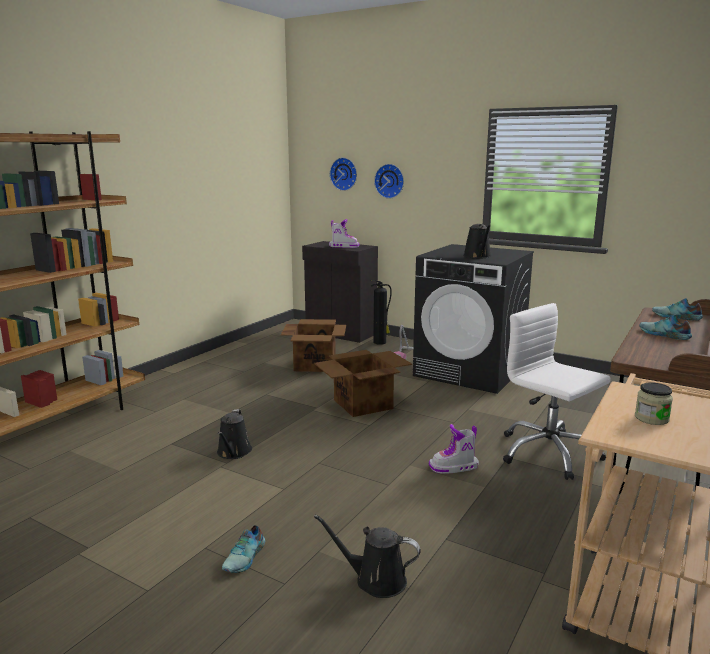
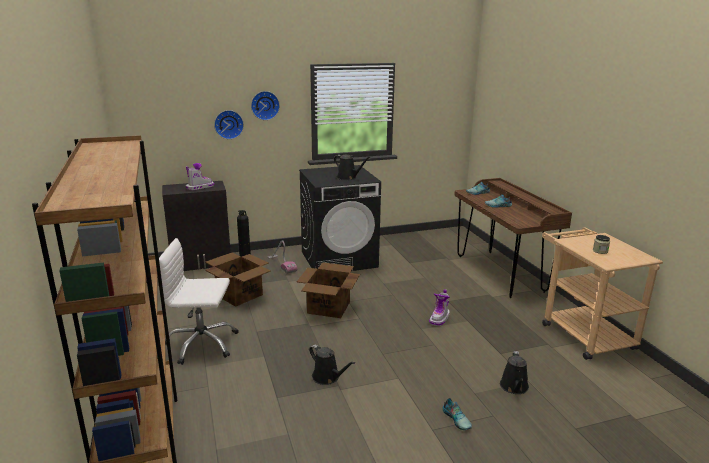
camera: 50 degrees left, 5 degrees up
black watering can [314,514,421,598] -> black watering can turned 45 degrees counterclockwise [500,351,529,394]
wall clock [330,157,357,191] -> wall clock moved to [251,91,280,120]
white office chair [503,303,611,480] -> white office chair moved to [159,238,239,365]

